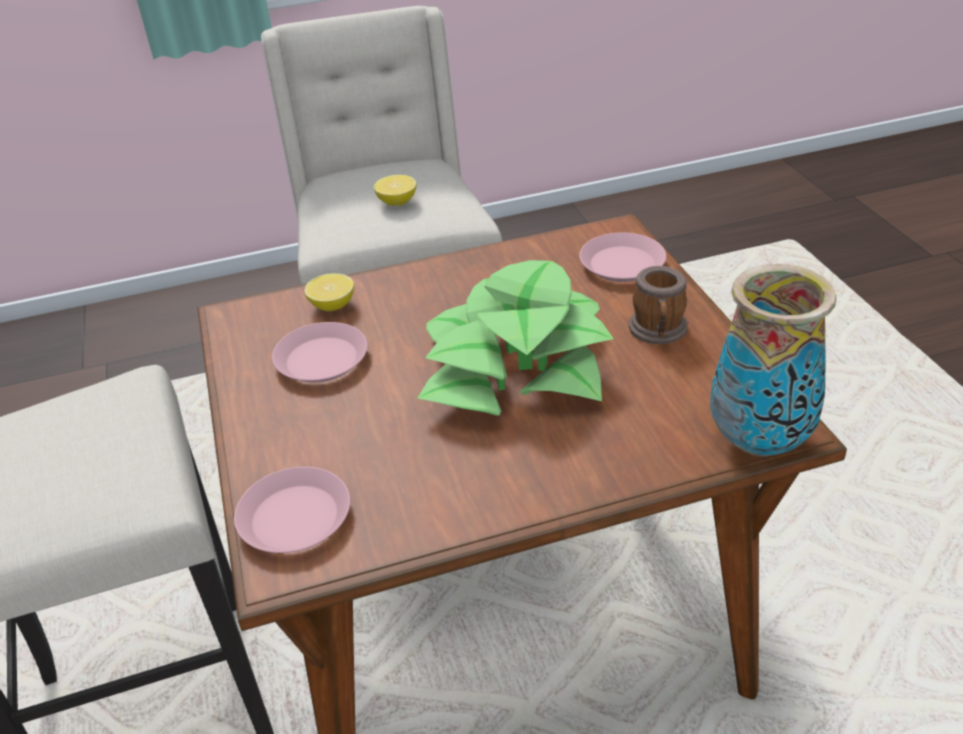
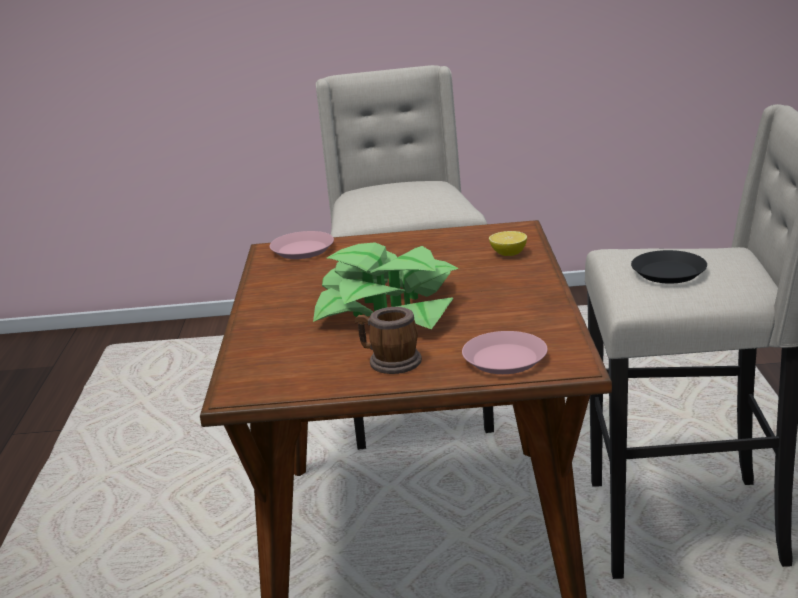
camera: 105 degrees right, 15 degrees down
pink plate [272,322,368,382] -> none
lemon [374,175,416,206] -> black plate [631,250,707,284]
vase [710,264,836,457] -> none

